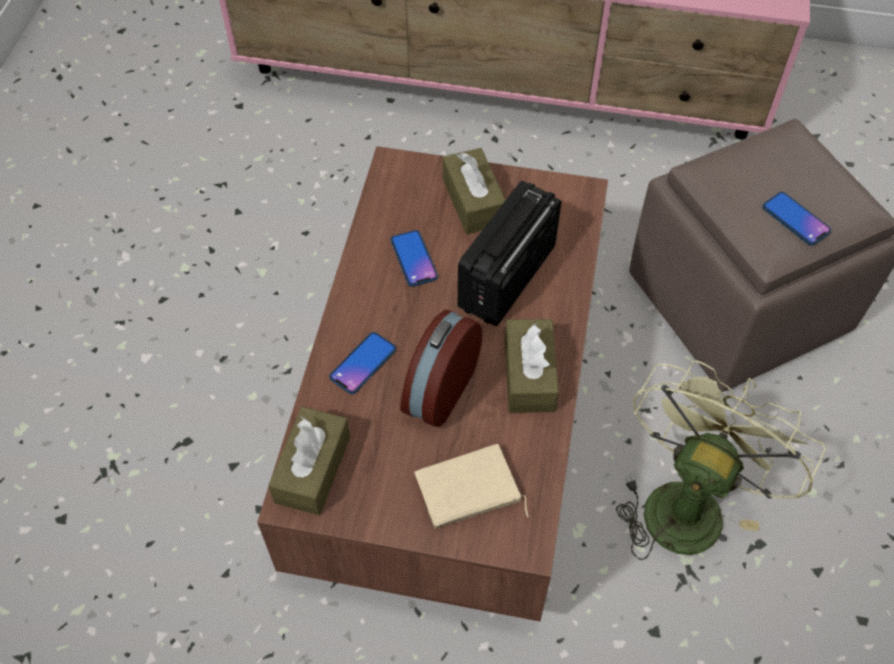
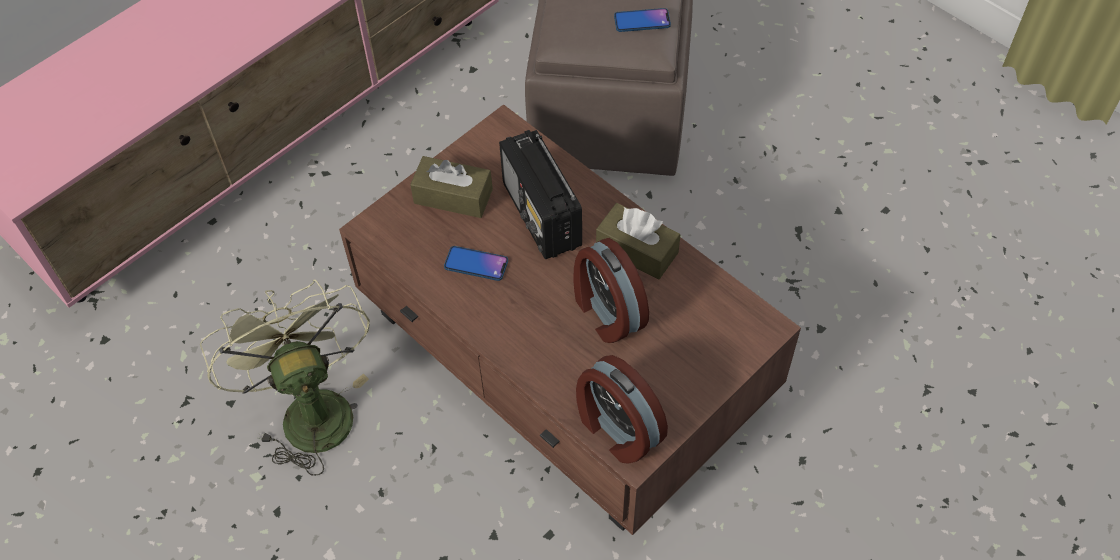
camera: 55 degrees left, 0 degrees up
brown tissue box [268,407,350,515] -> alarm clock [576,355,668,464]
phone [329,332,396,394] -> none
beige book [414,444,529,529] -> none
green fan [616,360,826,560] -> green fan moved to [200,280,370,476]

